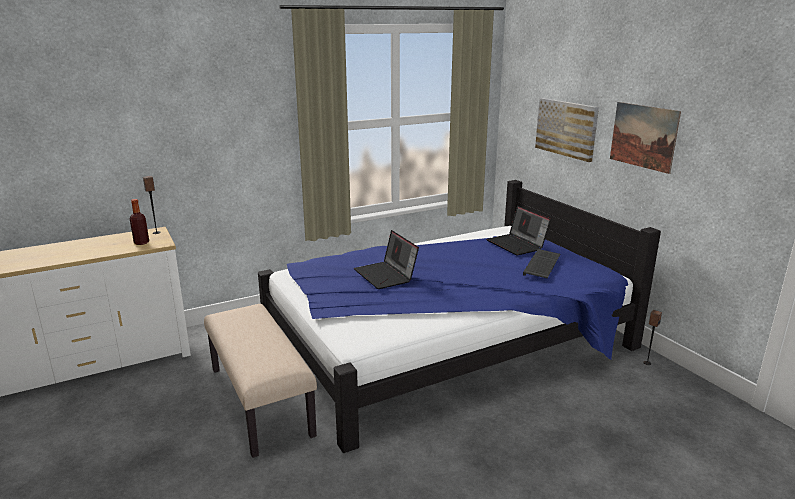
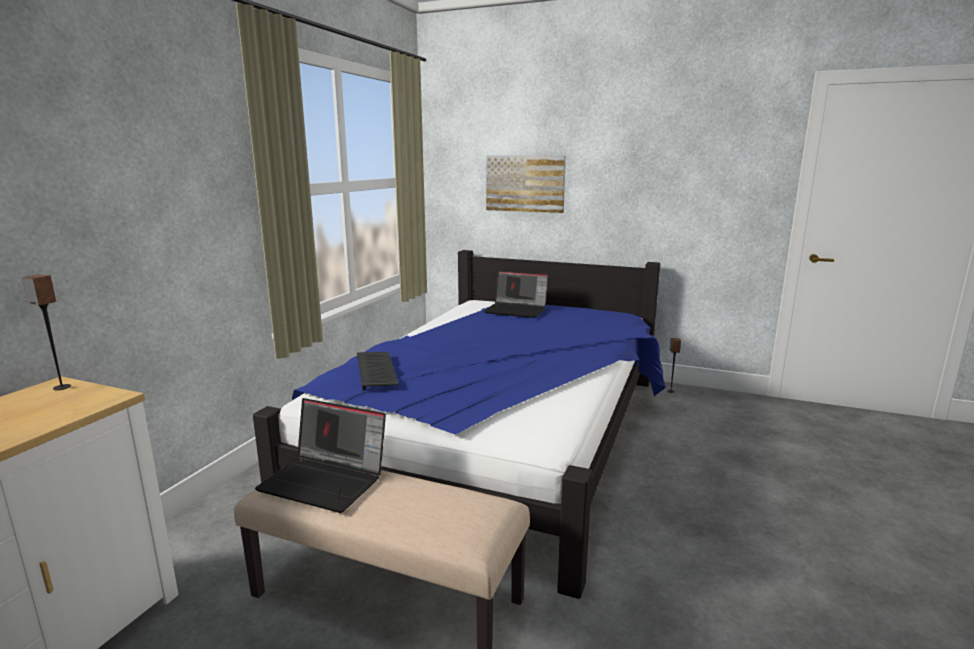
camera: 40 degrees left, 5 degrees down
bottle [130,199,149,245] -> none
laptop [354,230,419,289] -> laptop moved to [255,398,386,513]
keyboard [523,249,560,278] -> keyboard moved to [357,352,399,390]
picture [610,102,681,174] -> none

